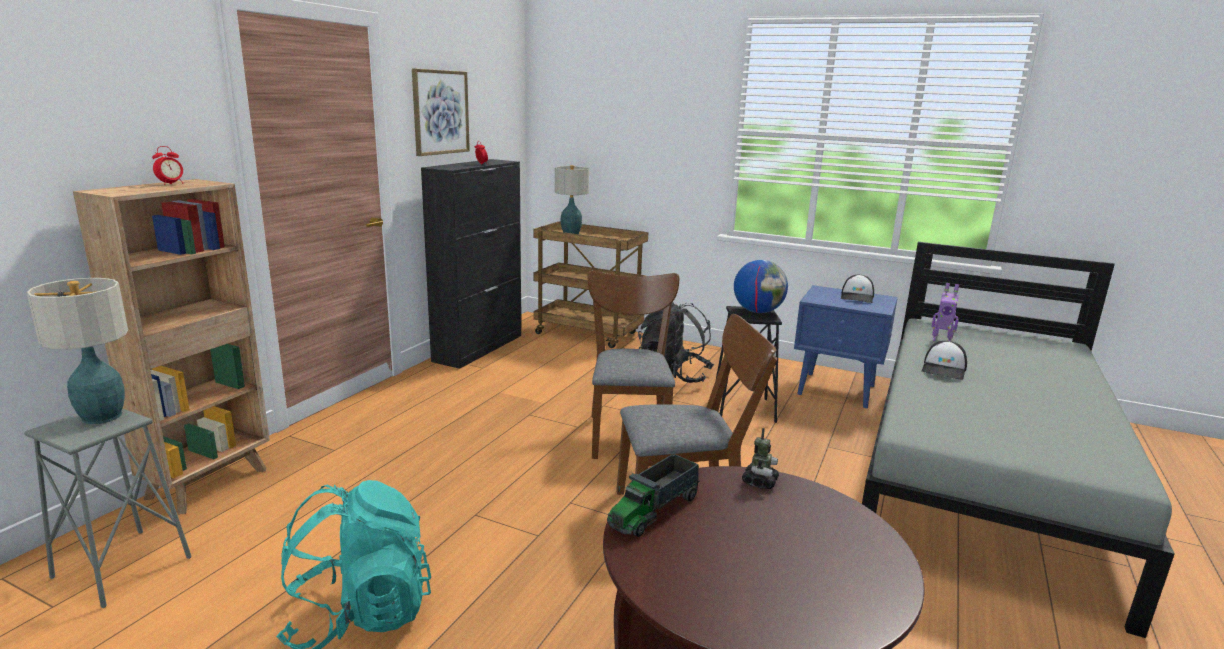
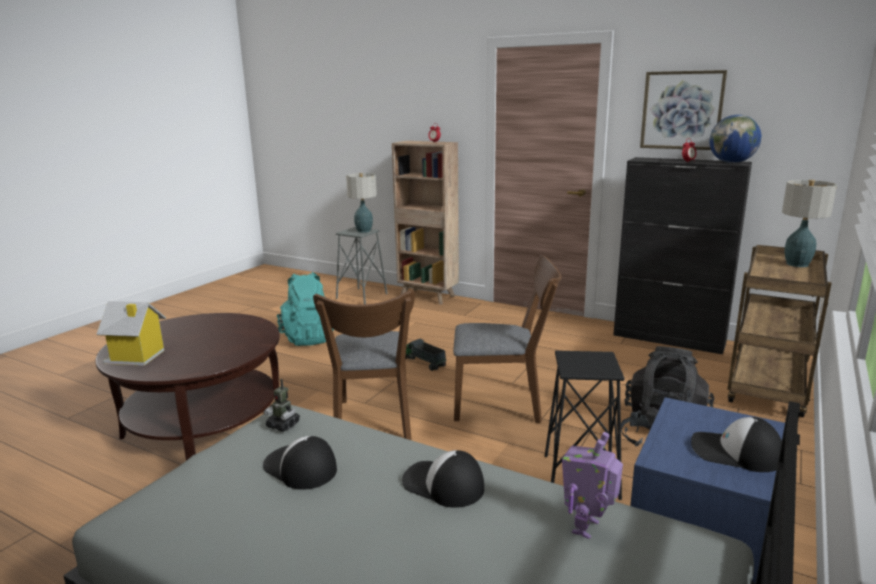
camera: 95 degrees right, 0 degrees up
toy truck [607,454,700,537] -> toy truck moved to [405,339,447,371]
globe [734,260,788,313] -> globe moved to [710,115,761,163]
toy robot [742,428,779,489] -> toy robot moved to [264,379,300,432]
none -> toy house [96,301,166,366]
none -> cap [263,436,337,490]

